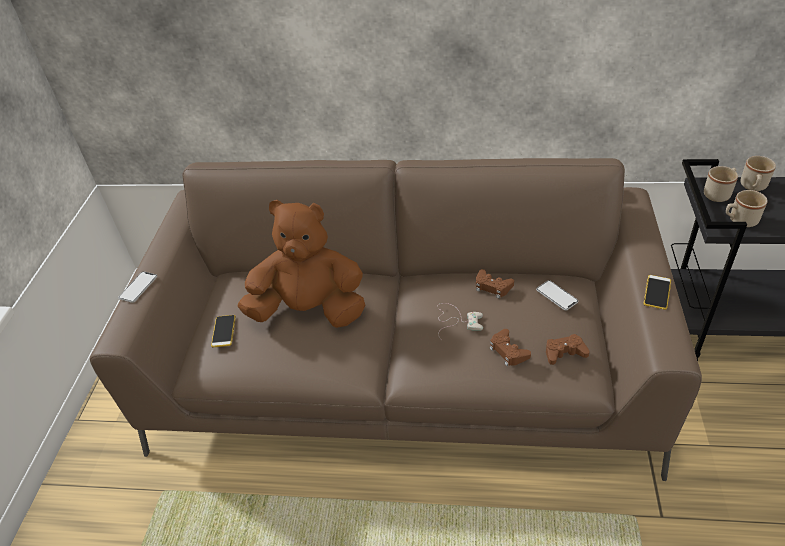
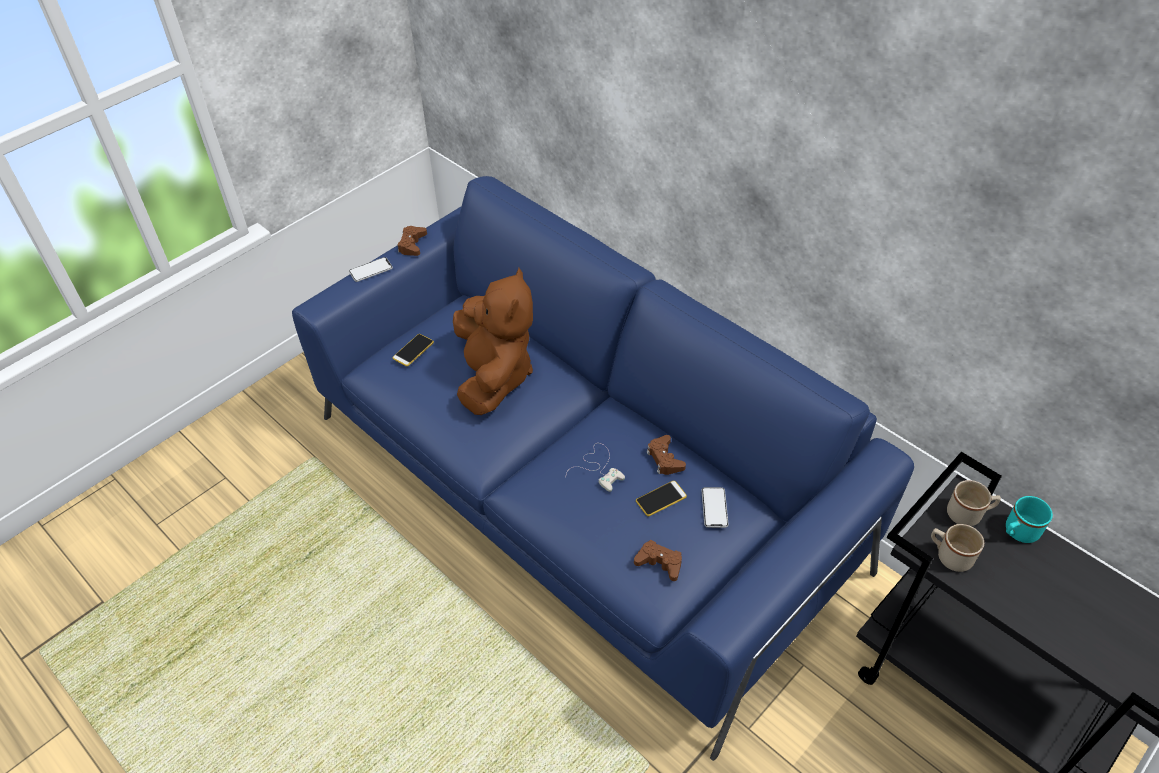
camera: 35 degrees right, 5 degrees up
brown sofa [90,158,702,481] -> blue sofa [292,176,914,761]
brown plush toy [237,200,366,328] -> brown plush toy turned 45 degrees clockwise [453,268,533,415]
brown game controller [490,329,531,366] -> brown game controller moved to [397,226,427,256]
phone [643,275,671,310] -> phone moved to [636,481,687,516]
beige mug [740,156,776,191] -> turquoise mug [1006,496,1053,543]

